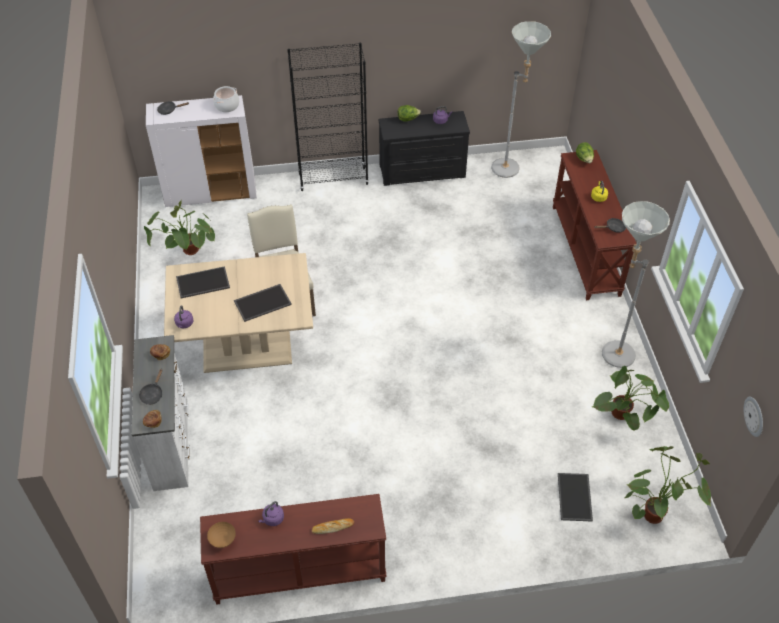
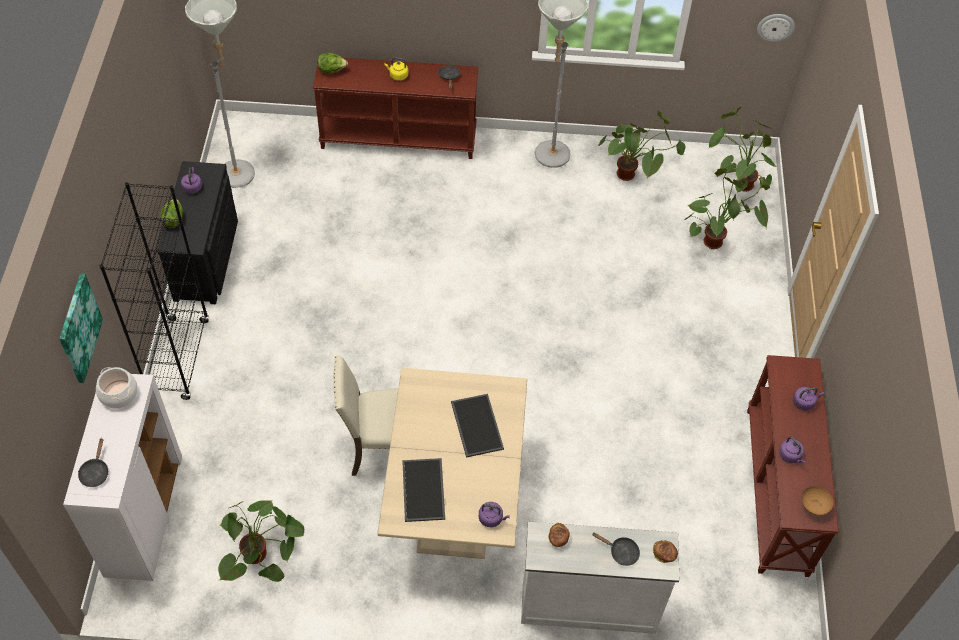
camera: 80 degrees left, 5 degrees up
bread [312,518,354,534] -> purple kettle [793,387,825,410]
tray [558,473,593,522] -> potted plant [684,168,770,249]
none -> picture [59,273,103,383]

